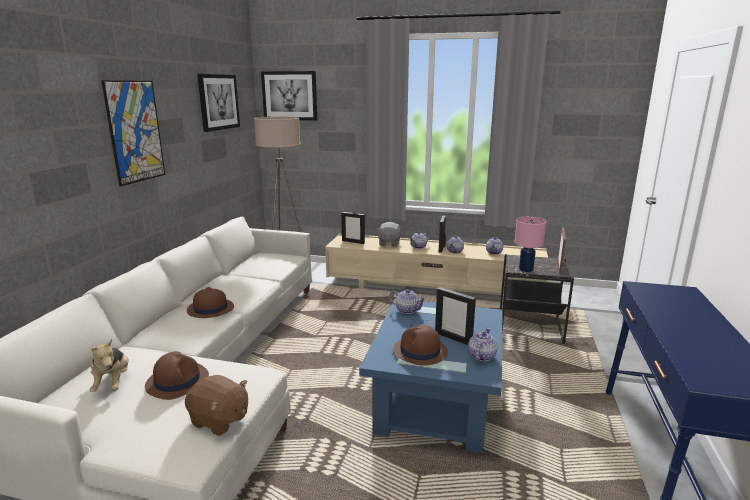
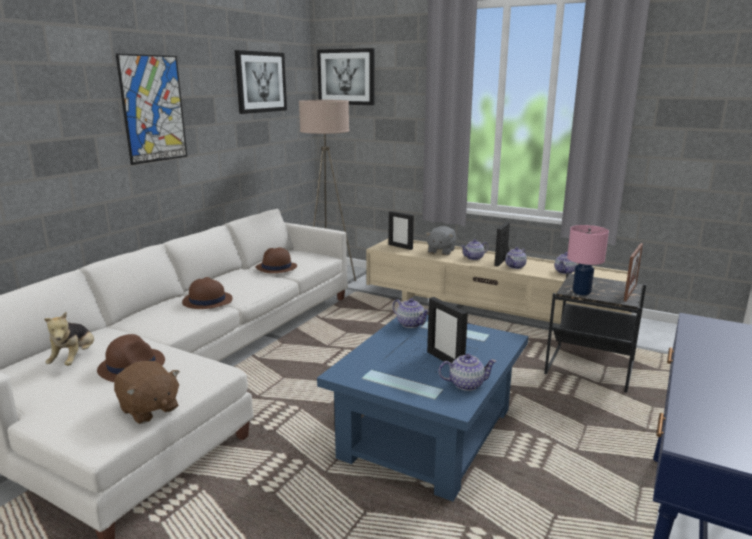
camera: 15 degrees right, 0 degrees up
brown hat [393,324,448,366] -> brown hat moved to [255,247,297,273]
teapot [468,328,497,361] -> teapot turned 45 degrees clockwise [439,354,497,391]

